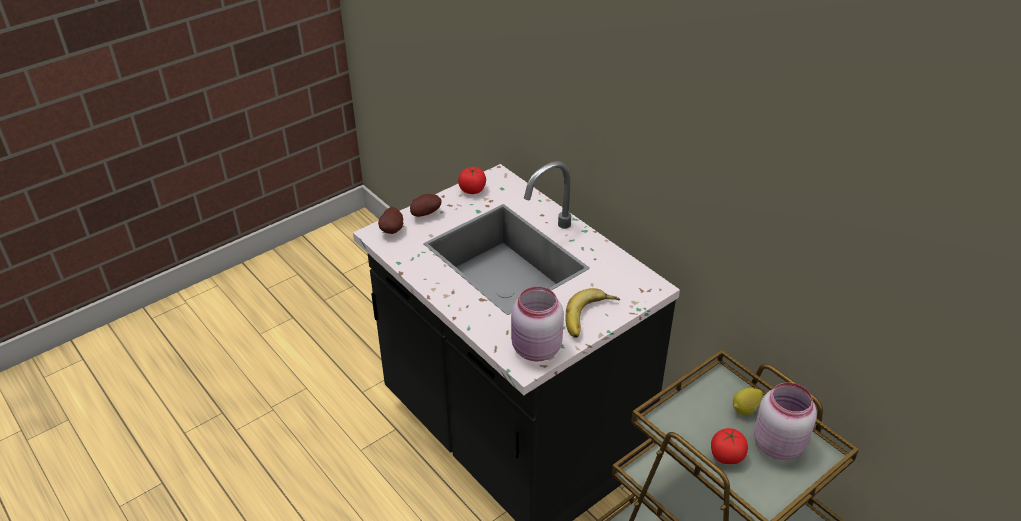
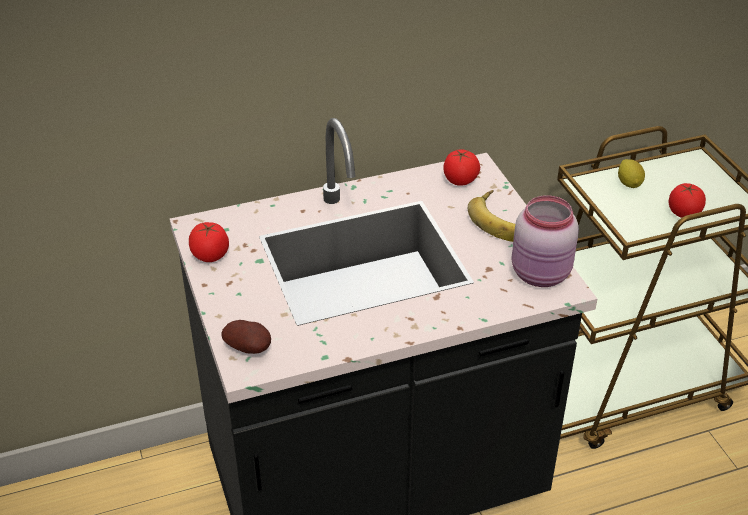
camera: 70 degrees left, 0 degrees up
potato [410,194,442,217] -> none
pink jar [754,382,817,460] -> none
none -> tomato [443,149,480,186]

